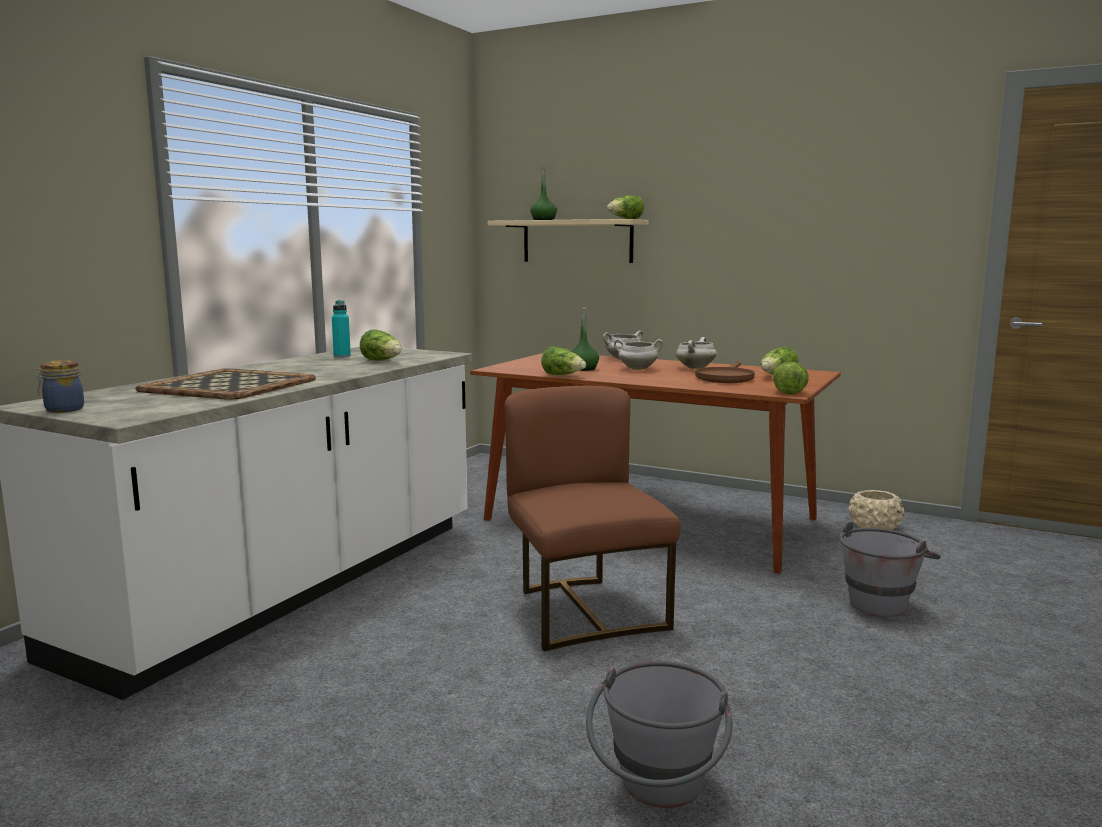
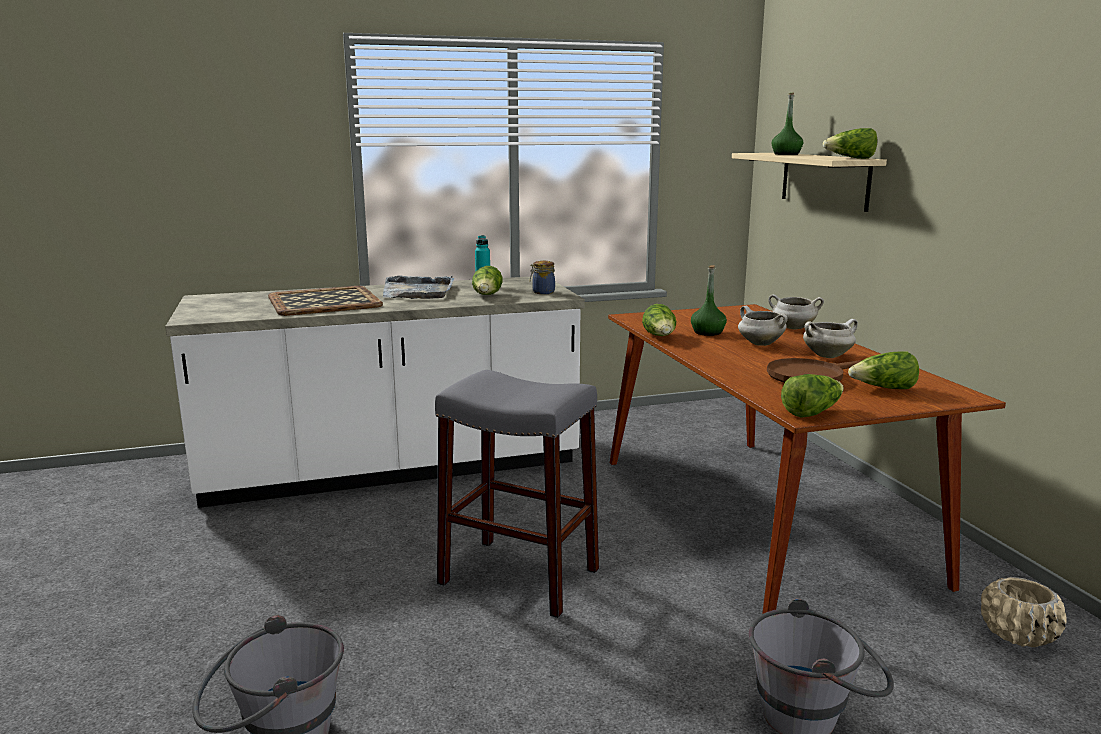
camera: 45 degrees right, 5 degrees up
jar [35,360,84,413] -> jar moved to [530,261,555,294]
brown chair [505,386,680,651] -> grey stool [435,370,599,618]
none -> grey tray [383,275,455,299]

